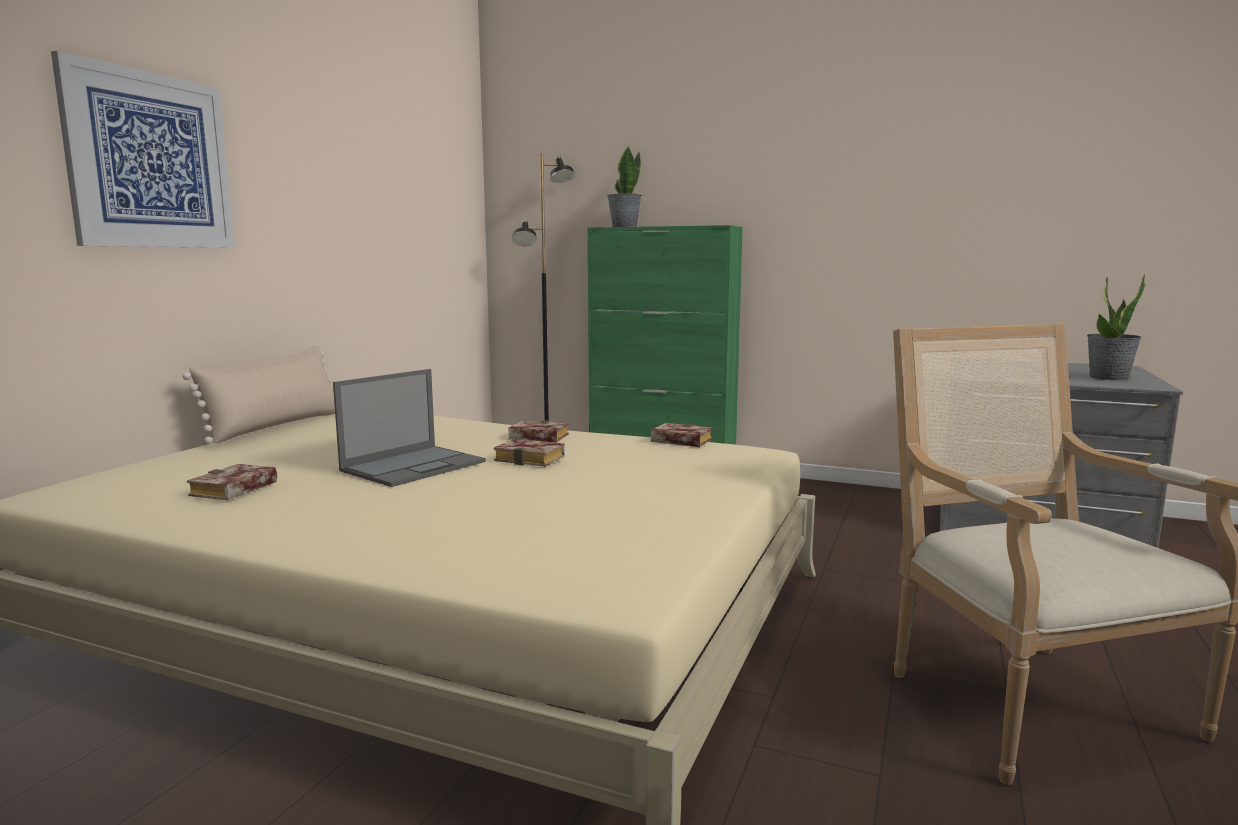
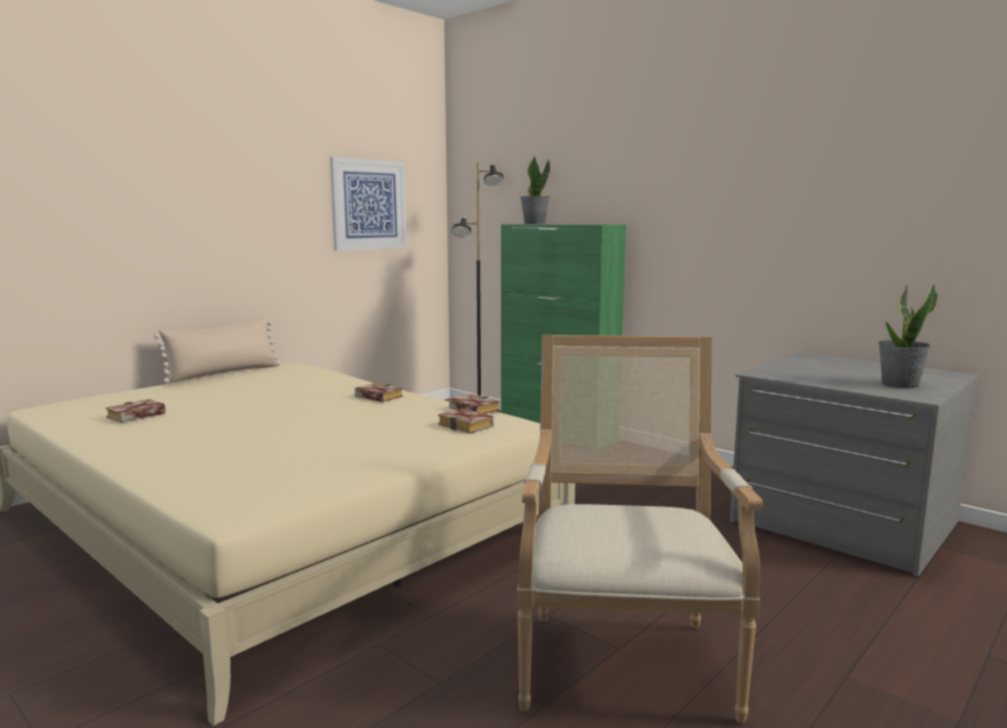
camera: 20 degrees right, 0 degrees up
picture [51,51,235,248] -> picture moved to [330,157,407,251]
laptop [333,369,486,487] -> none
book [494,439,565,467] -> book moved to [438,408,494,434]

